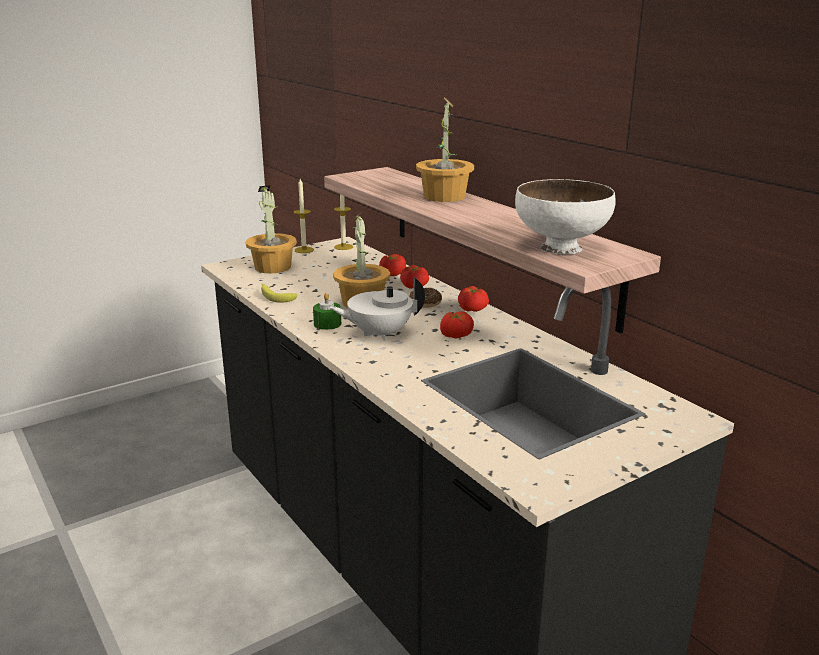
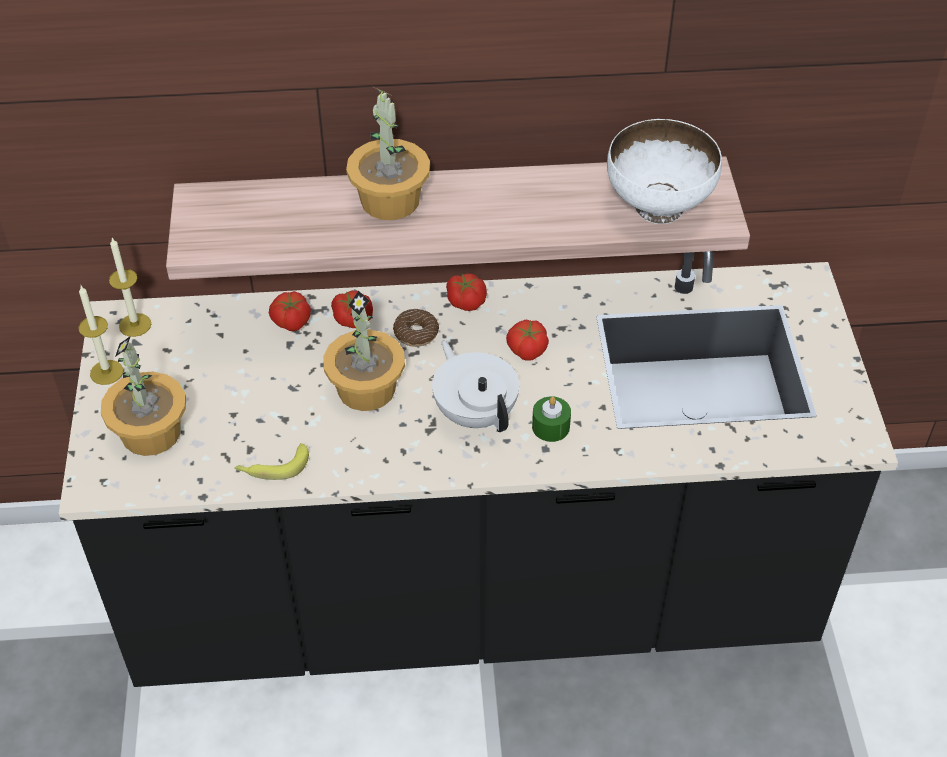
camera: 60 degrees left, 25 degrees up
green candle [313,293,341,330] -> green candle moved to [532,396,571,442]
white teapot [329,277,425,340] -> white teapot turned 135 degrees clockwise [432,341,519,432]

